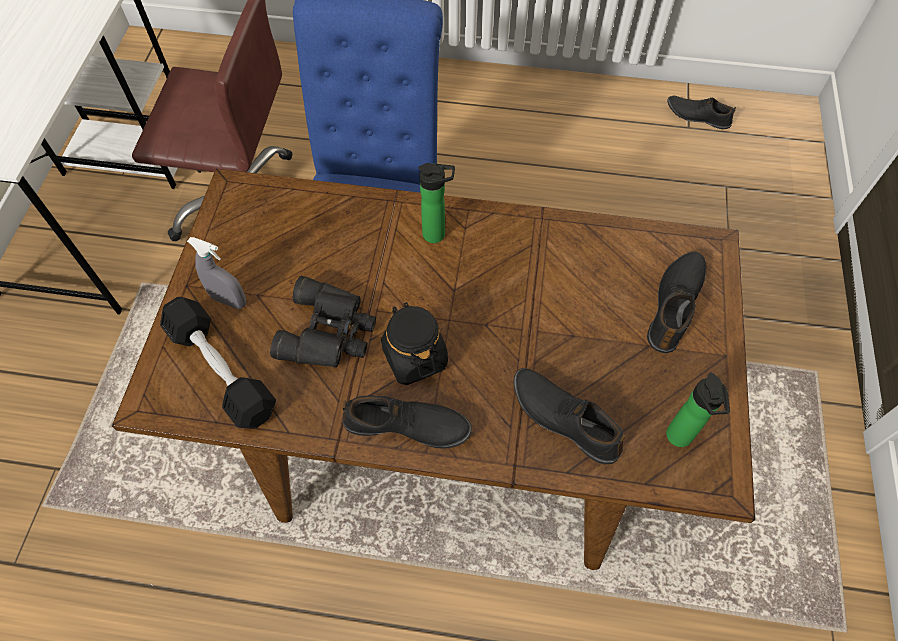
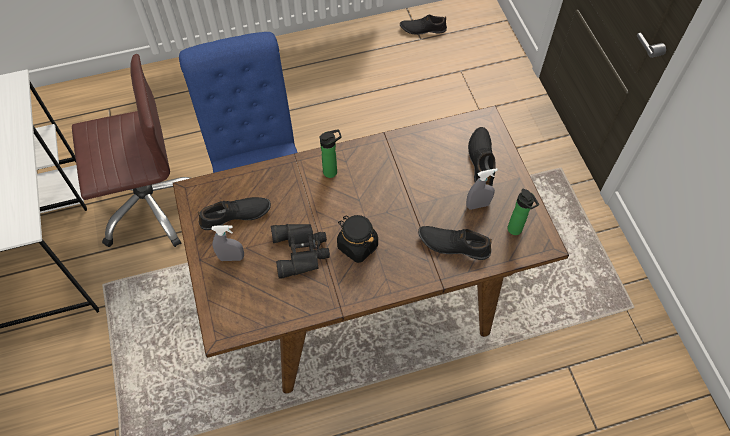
camera: 25 degrees left, 0 degrees up
black dumbbell [160,297,276,429] -> none
black shoe [342,396,472,449] -> black shoe moved to [198,197,271,230]
none -> grey spray bottle [466,168,498,210]

